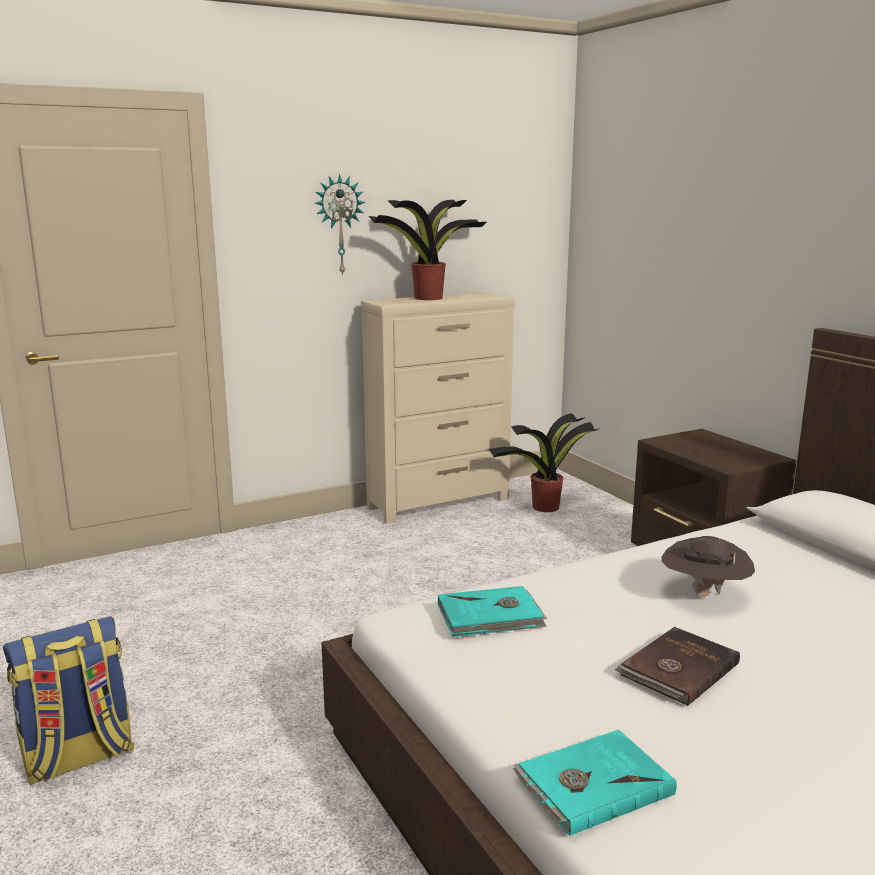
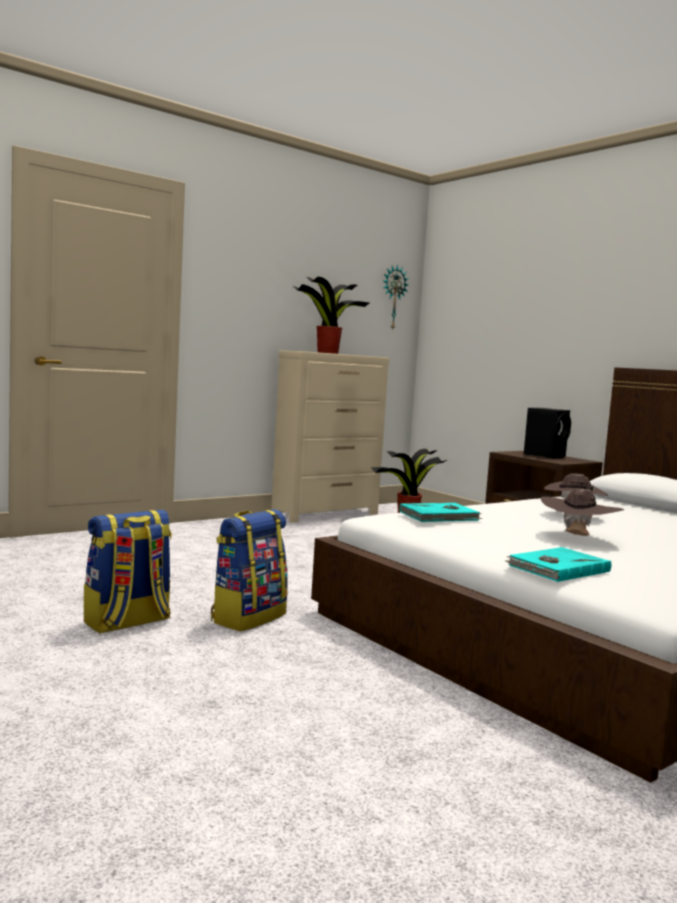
camera: 10 degrees left, 10 degrees down
wall clock [315,173,366,276] -> wall clock moved to [383,264,408,329]
brown book [615,627,740,706] -> brown hat [541,488,624,536]
none -> backpack [211,509,288,631]
none -> black speaker [524,408,571,458]

